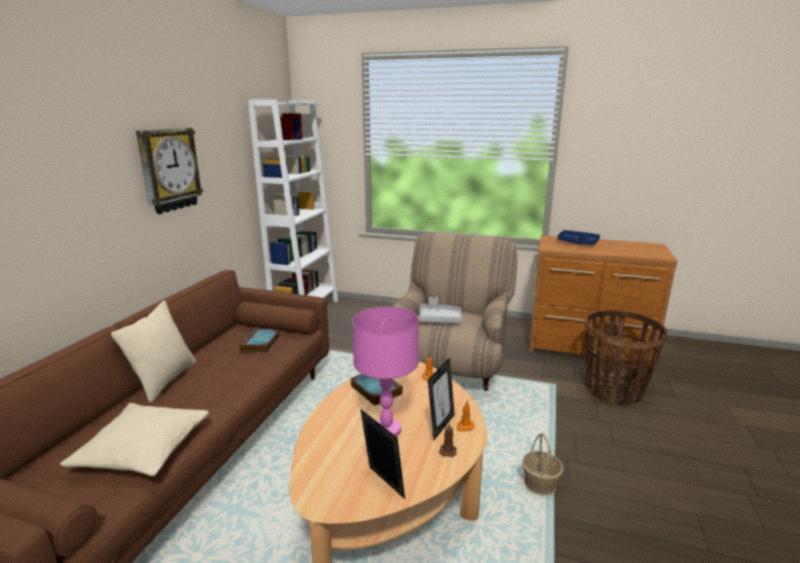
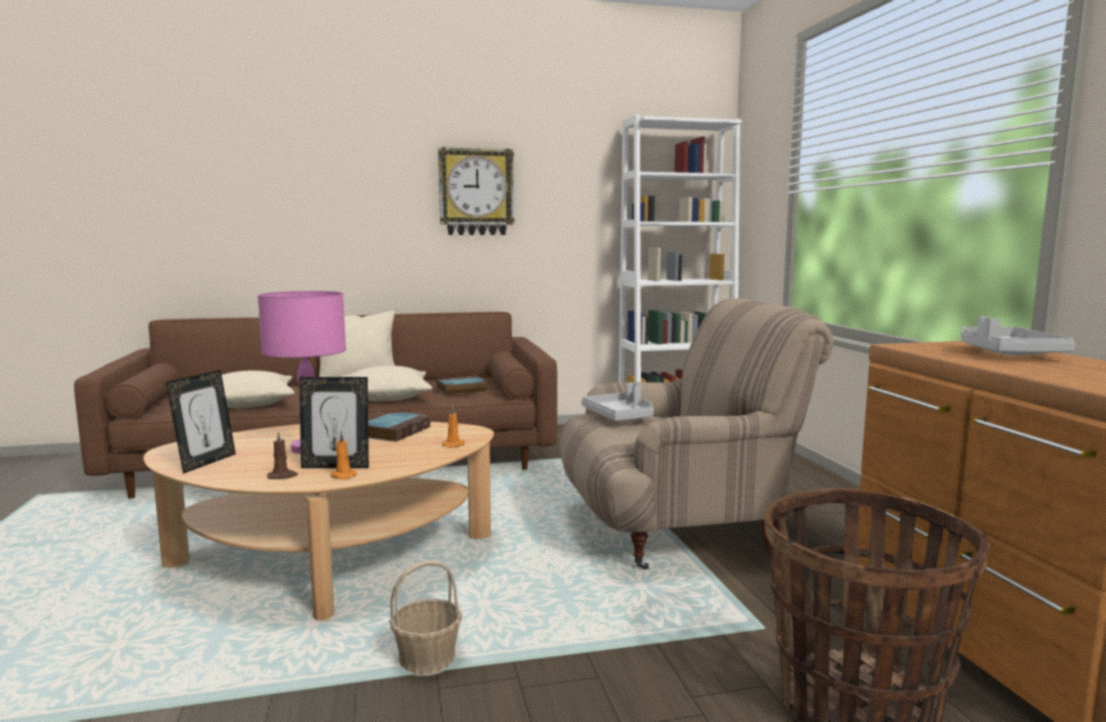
camera: 60 degrees right, 10 degrees down
blue tray [558,230,600,245] -> grey tray [961,316,1075,356]
none -> beige pillow [342,366,432,401]

